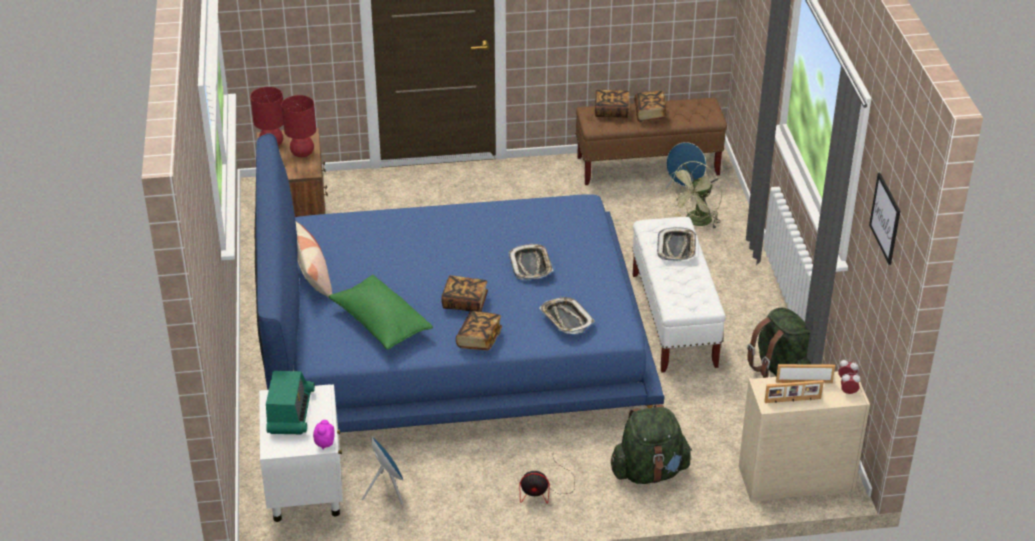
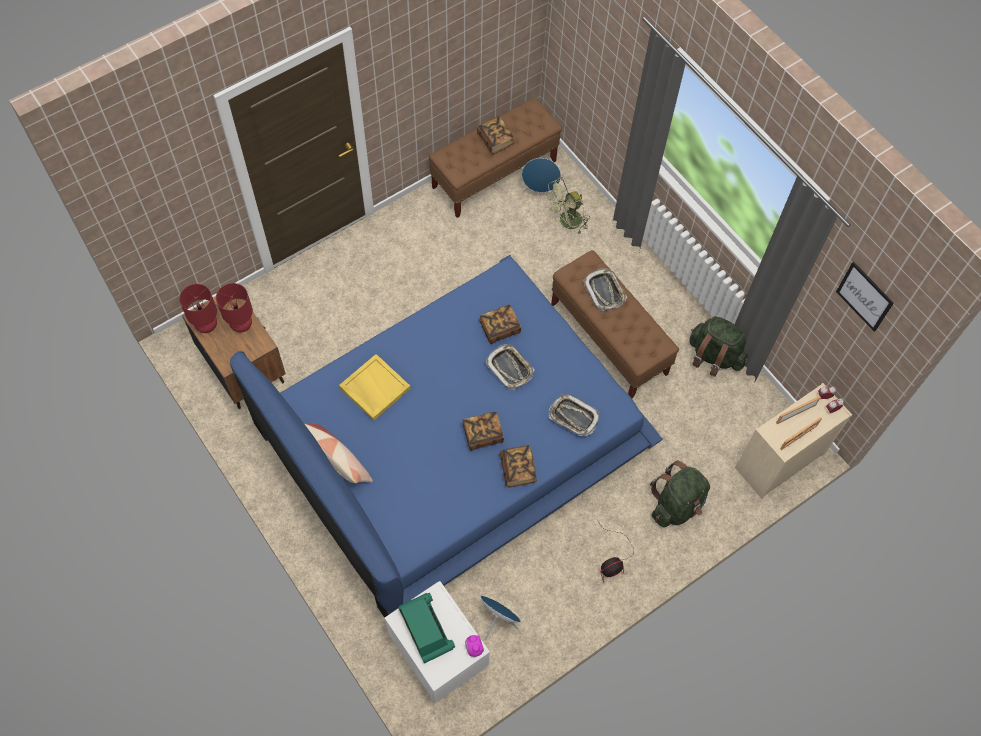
camera: 30 degrees left, 25 degrees up
green pillow [328,275,433,350] -> none
book [595,90,630,118] -> book moved to [479,305,521,344]
white bench [632,217,726,373] -> brown bench [551,250,679,398]
green fan [668,161,722,228] -> green fan turned 45 degrees clockwise [545,177,590,235]
none -> yellow tray [339,354,411,421]

